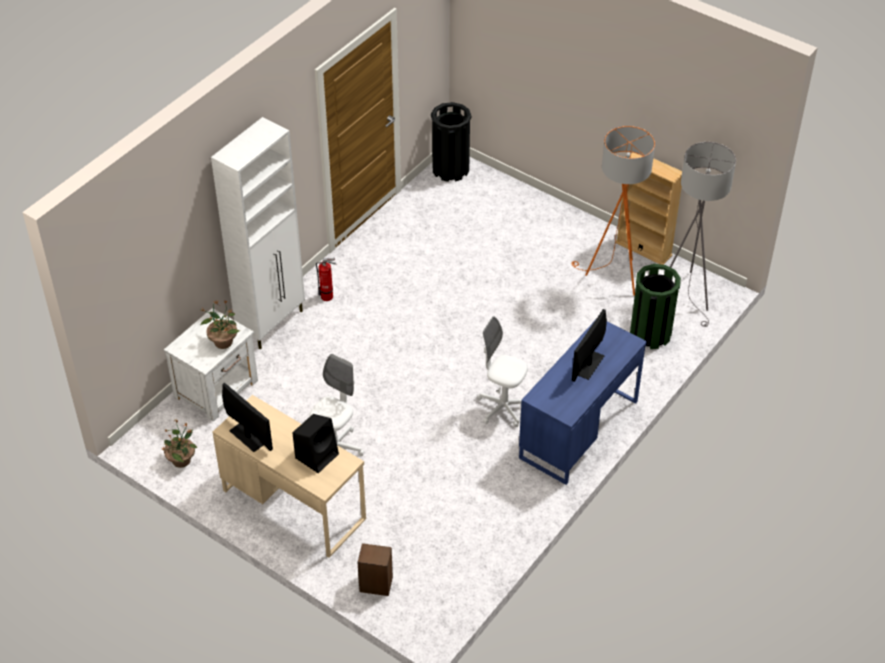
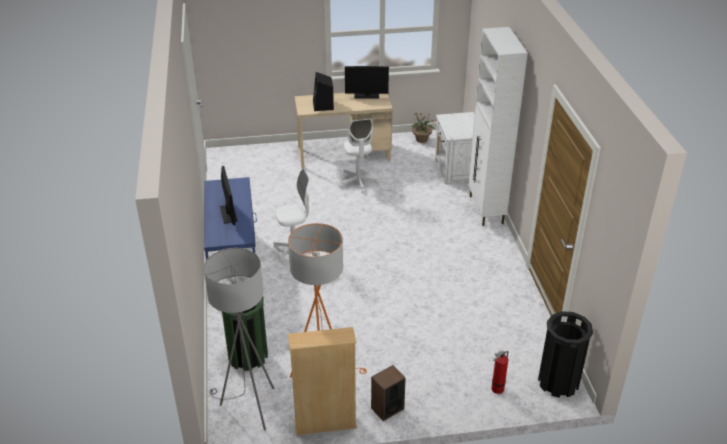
camera: 135 degrees right, 10 degrees down
potted plant [200,300,240,349] -> none
fire extinguisher [316,258,337,301] -> fire extinguisher moved to [491,350,509,394]
speaker [357,543,393,596] -> speaker moved to [371,365,406,421]

